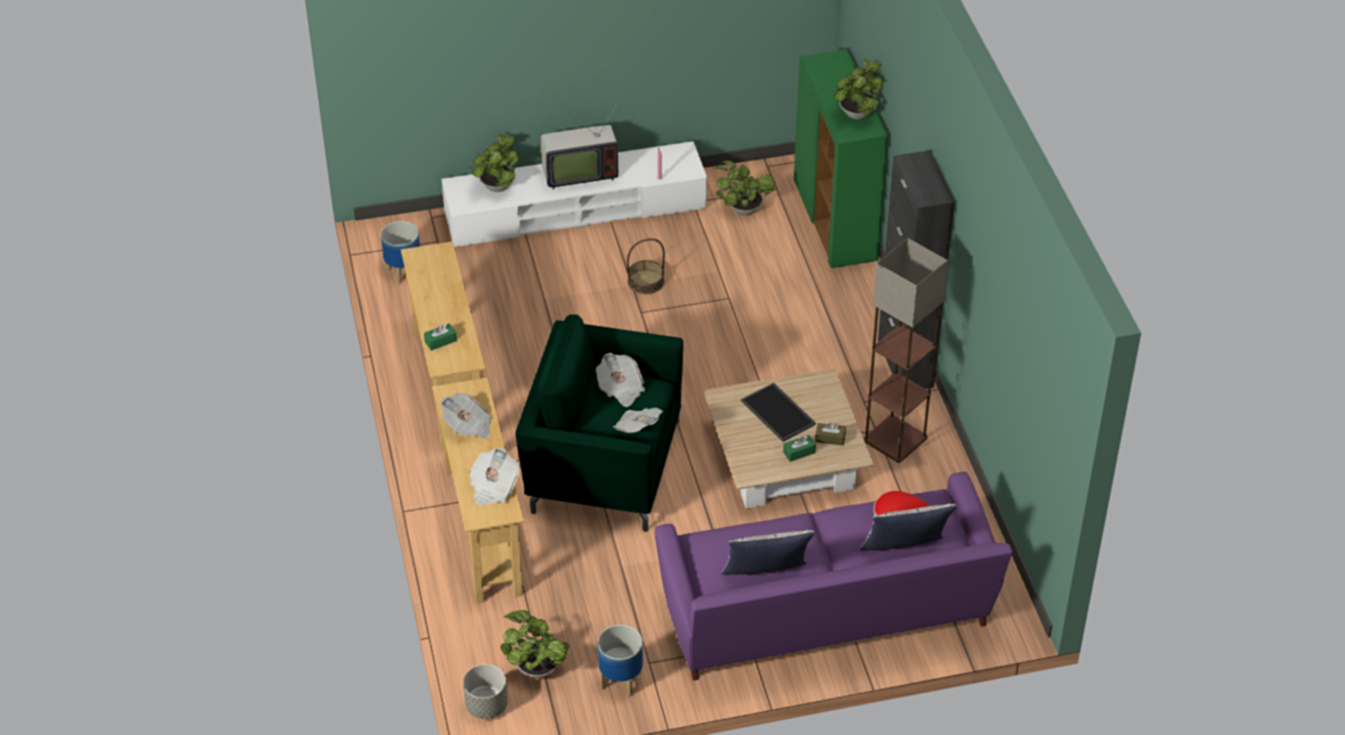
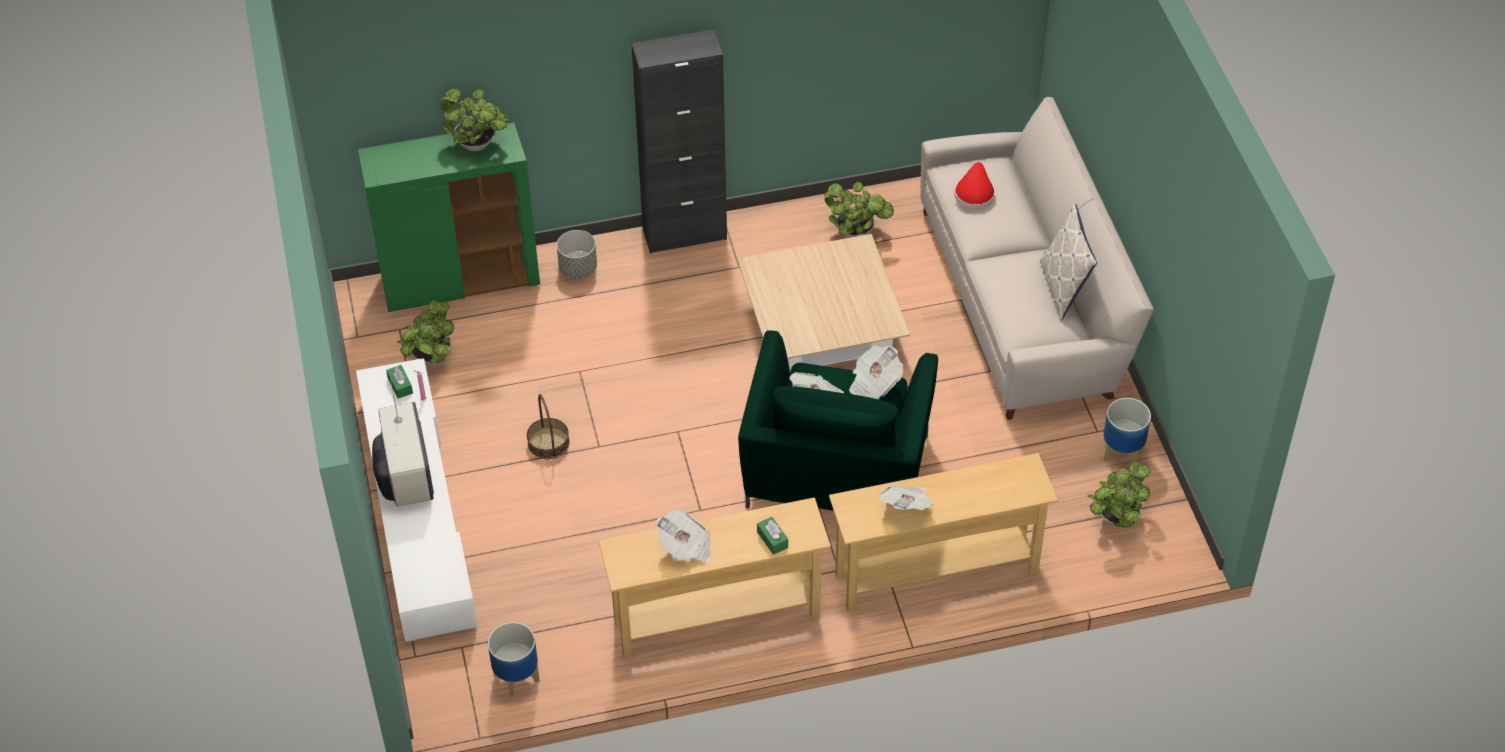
camera: 90 degrees left, 5 degrees up
grey planter [463,664,508,719] -> grey planter moved to [557,230,597,279]
potted plant [469,134,519,192] -> potted plant moved to [824,182,894,238]
newspaper [469,448,520,505] -> newspaper moved to [656,510,711,562]
purple sofa [655,472,1012,681] -> beige sofa [920,97,1154,420]
tray [741,383,816,442] -> none
green tissue box [783,435,816,462] -> green tissue box moved to [386,365,413,399]
brown tissue box [815,422,846,446] -> none
pillow [860,503,957,551] -> none
floor lamp [863,238,948,463] -> none

